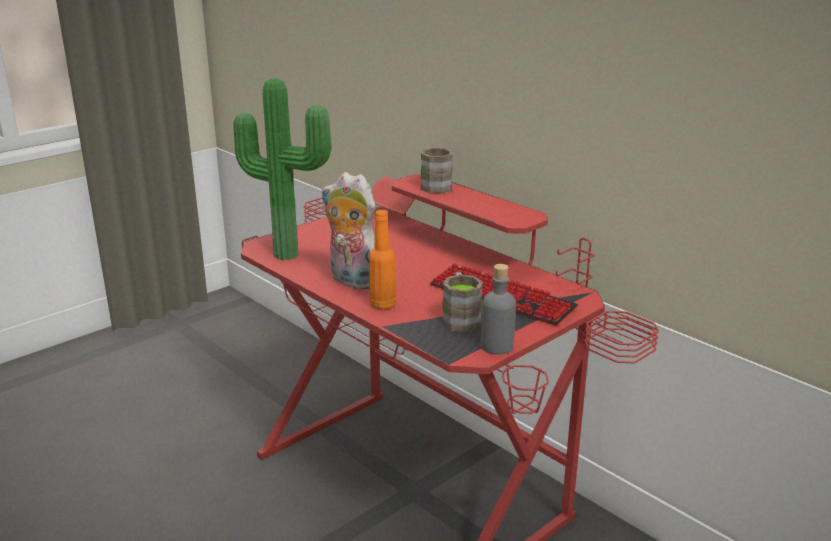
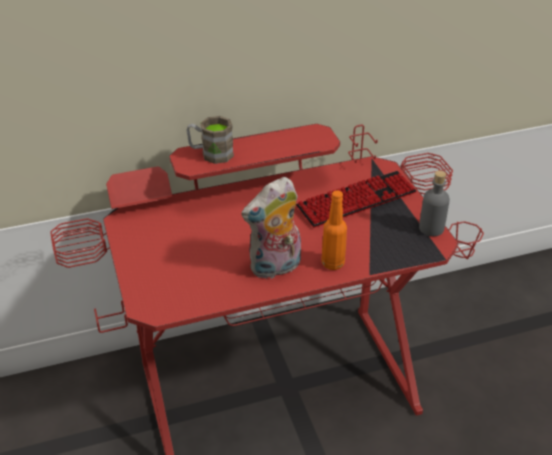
camera: 65 degrees left, 15 degrees up
potted plant [233,78,331,260] -> none
brown mug [442,272,483,333] -> none

